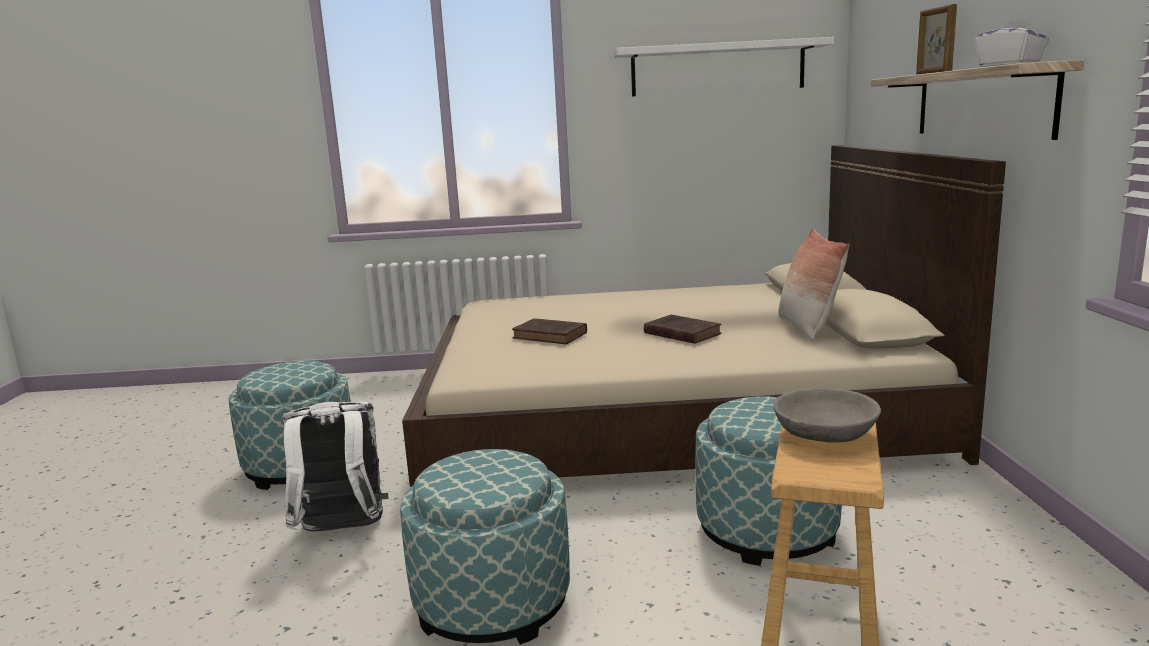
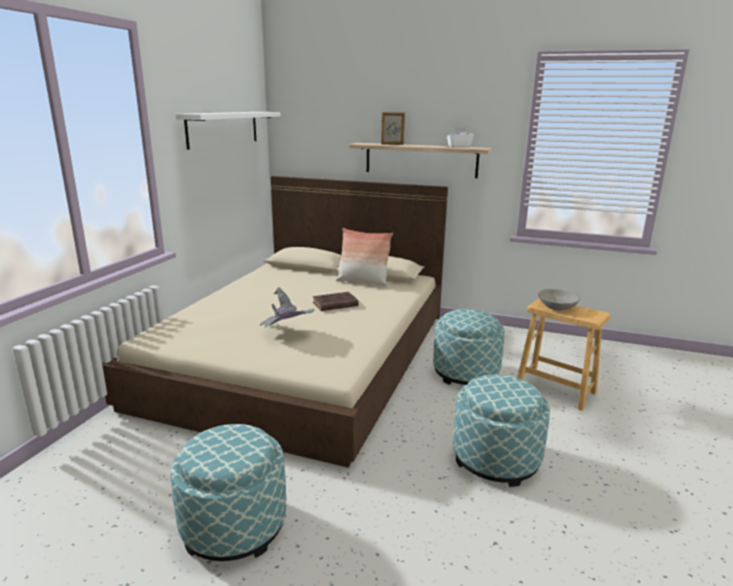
camera: 70 degrees left, 5 degrees up
white backpack [283,402,388,532] -> none
brown book [512,318,587,344] -> grey hat [260,287,315,327]

